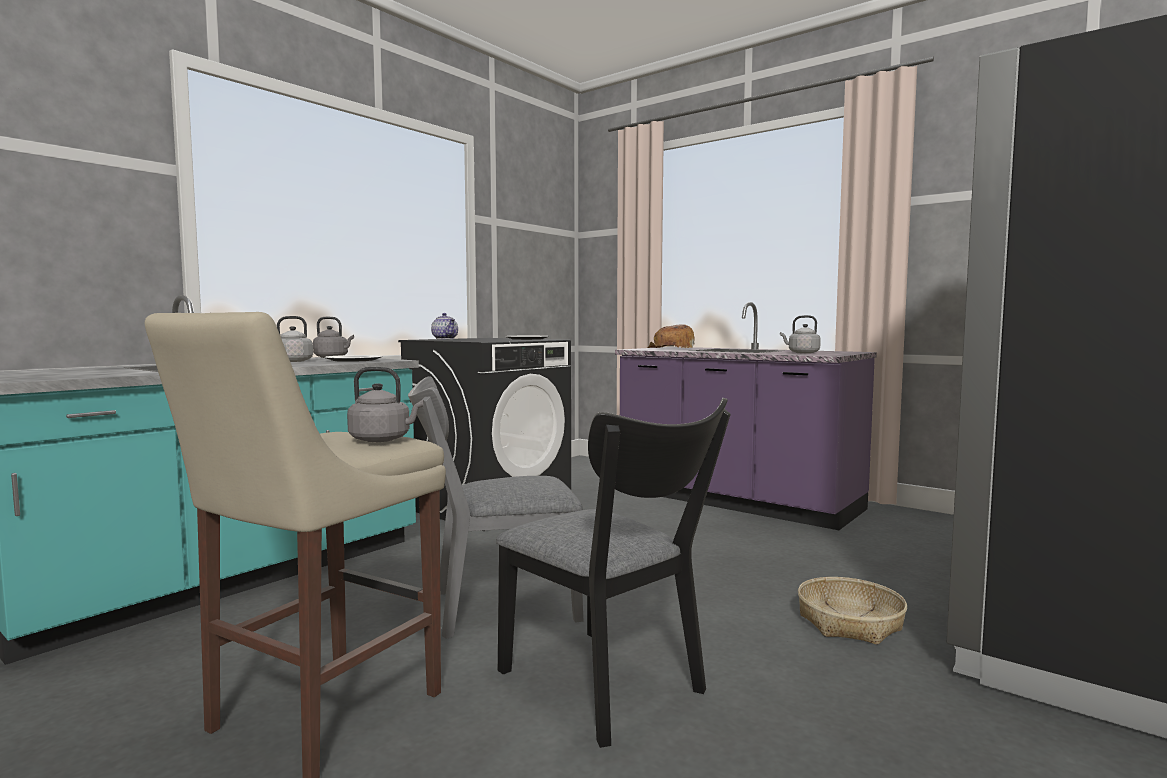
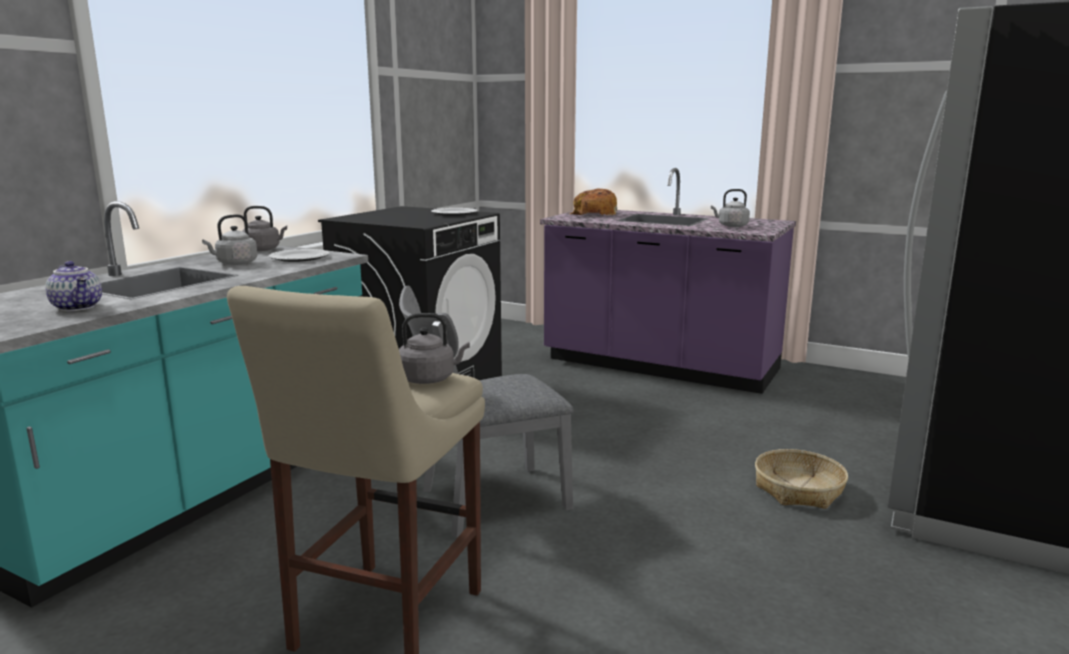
camera: 10 degrees left, 10 degrees up
teapot [431,313,458,339] -> teapot moved to [45,261,102,311]
black chair [496,398,731,748] -> none

